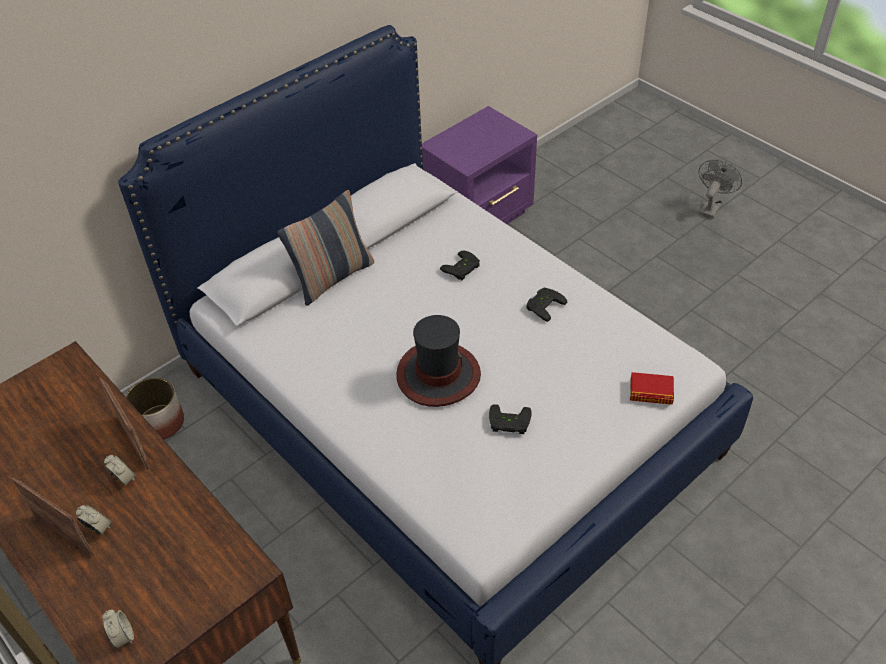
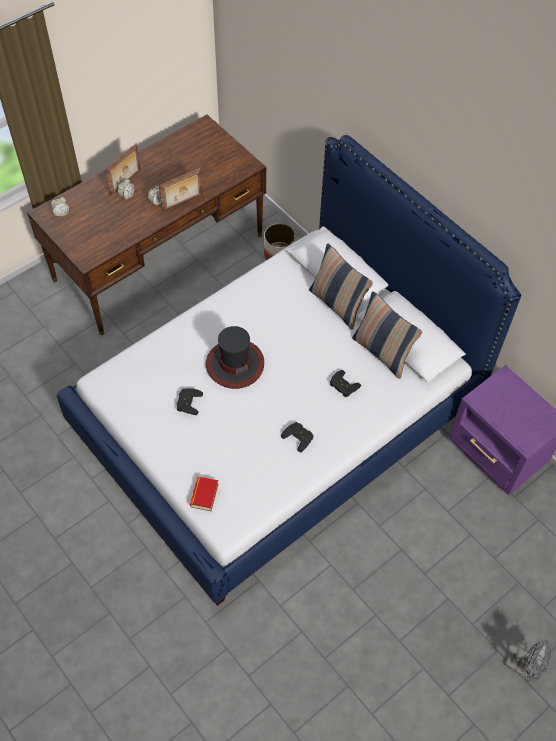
camera: 90 degrees right, 10 degrees up
none -> pillow [352,291,422,379]

